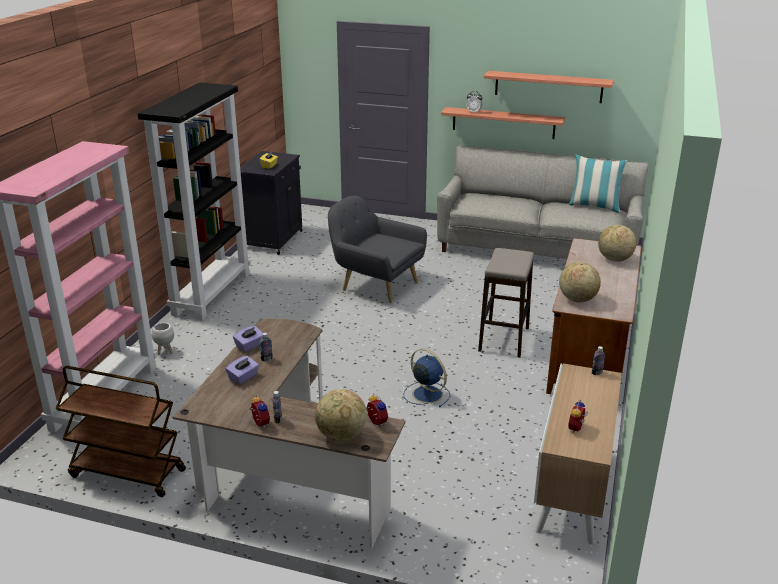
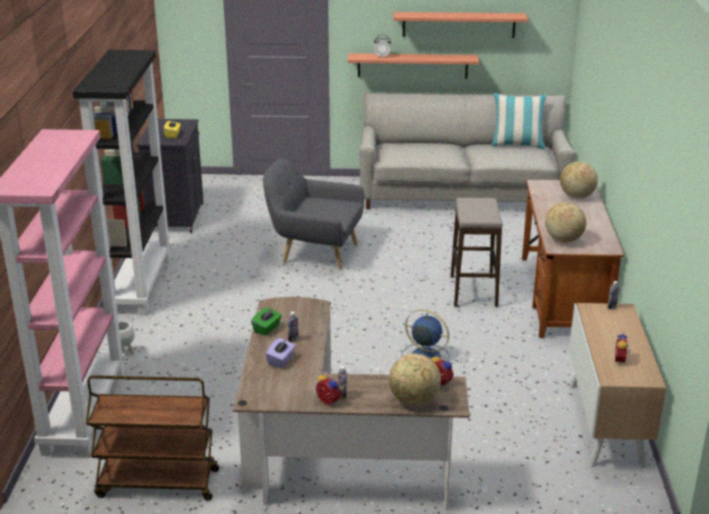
camera: 15 degrees left, 0 degrees up
purple tissue box [233,326,263,352] -> green tissue box [251,307,282,335]

